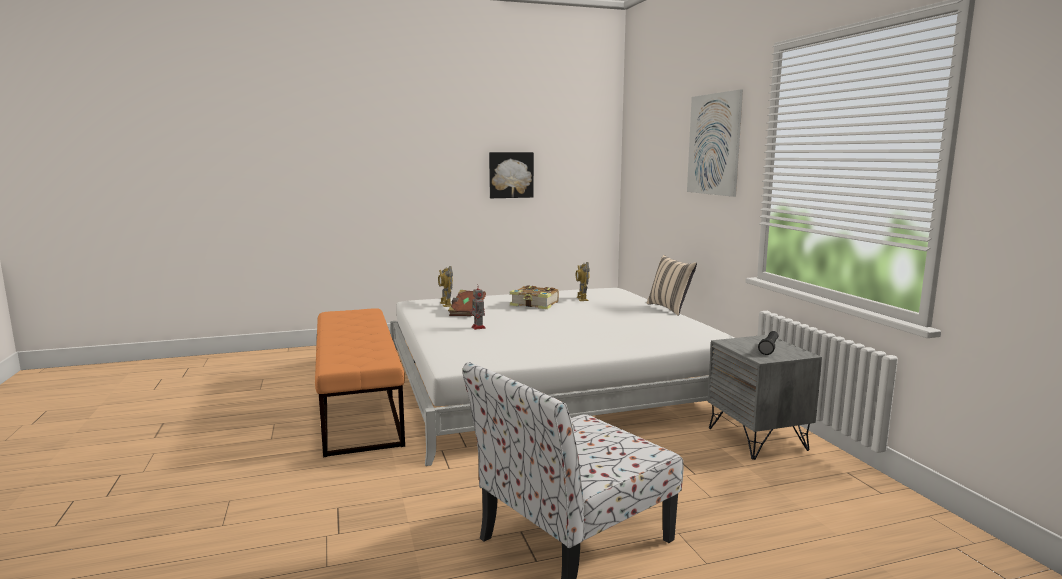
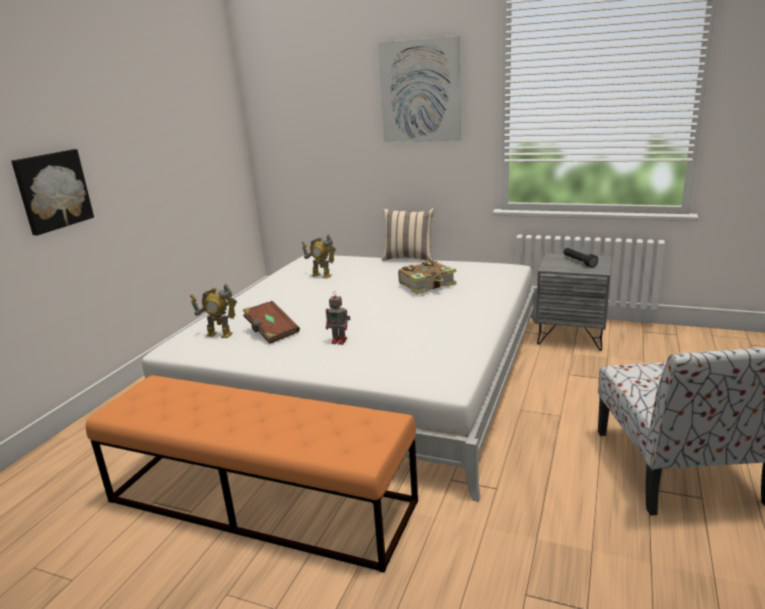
camera: 50 degrees left, 10 degrees up
picture [489,152,534,198] -> picture moved to [11,149,94,235]
book [510,285,559,309] -> book moved to [398,260,457,294]

